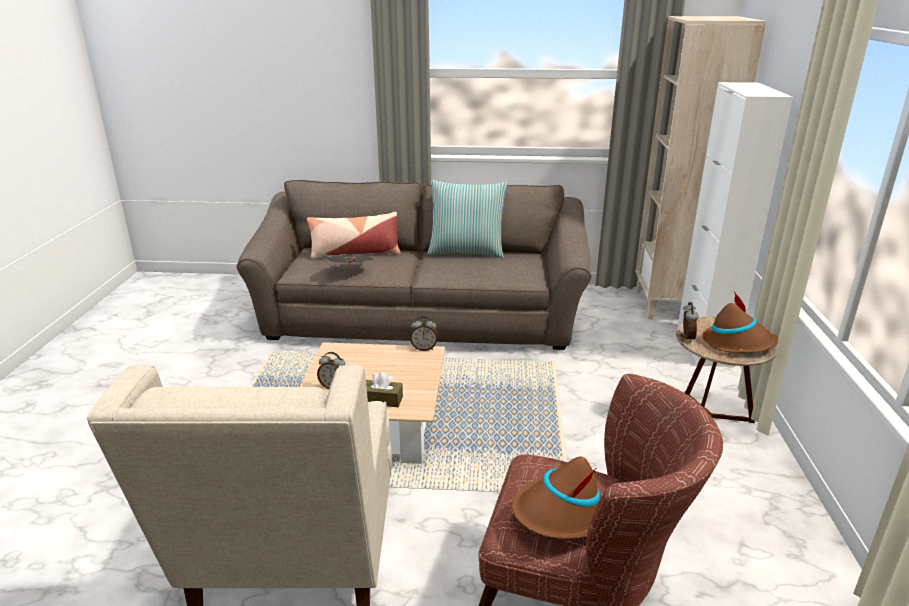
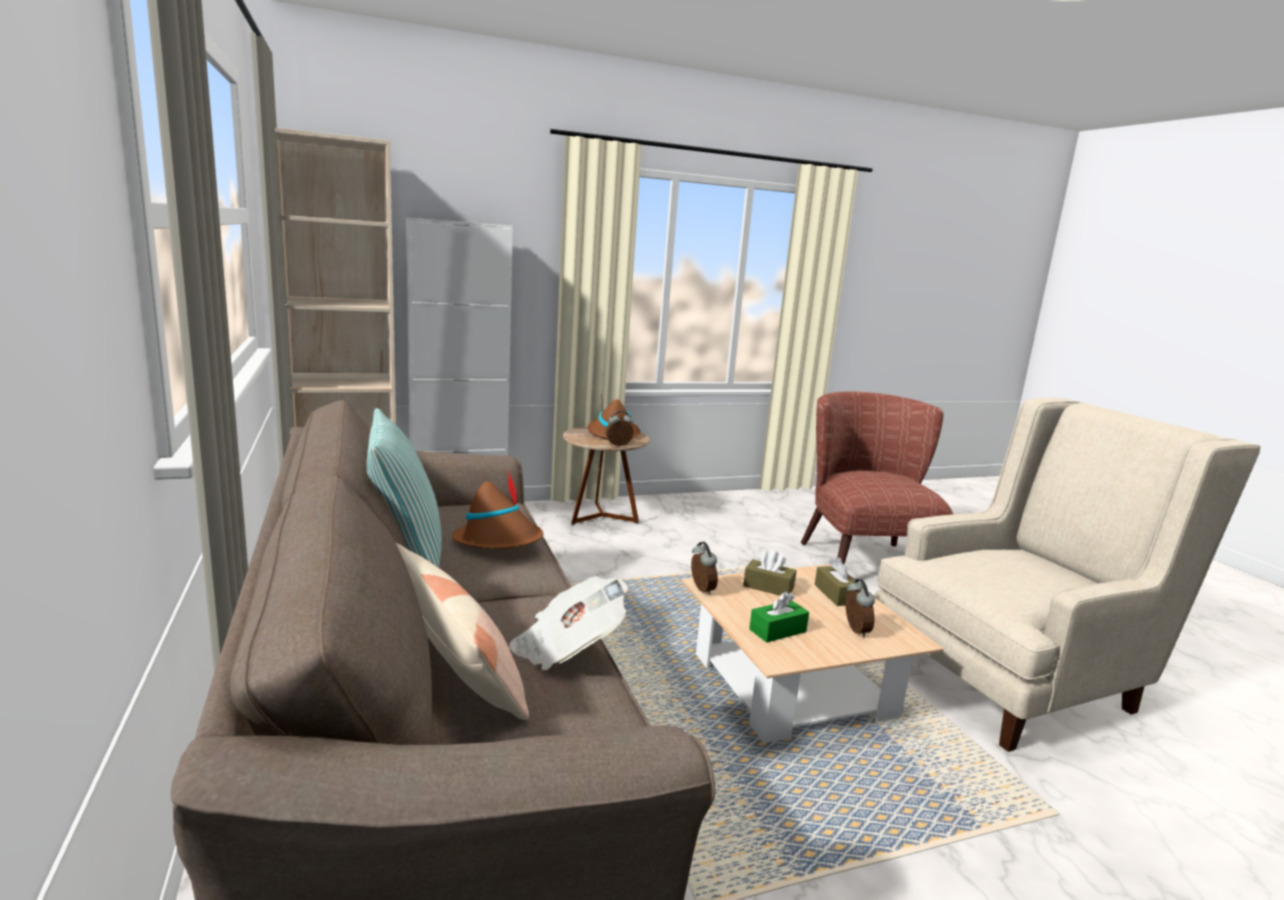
camera: 115 degrees left, 10 degrees down
brown hat [512,457,602,539] -> brown hat moved to [452,470,544,549]
none -> brown tissue box [743,550,797,596]
none -> green tissue box [749,591,809,643]

